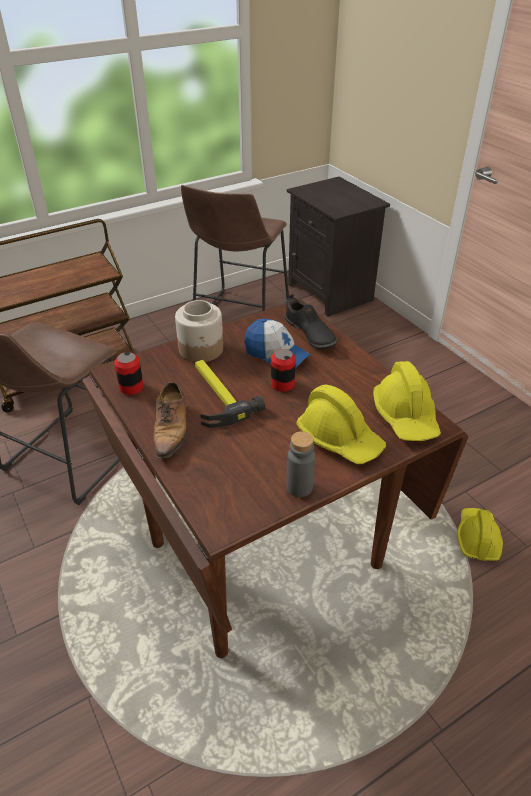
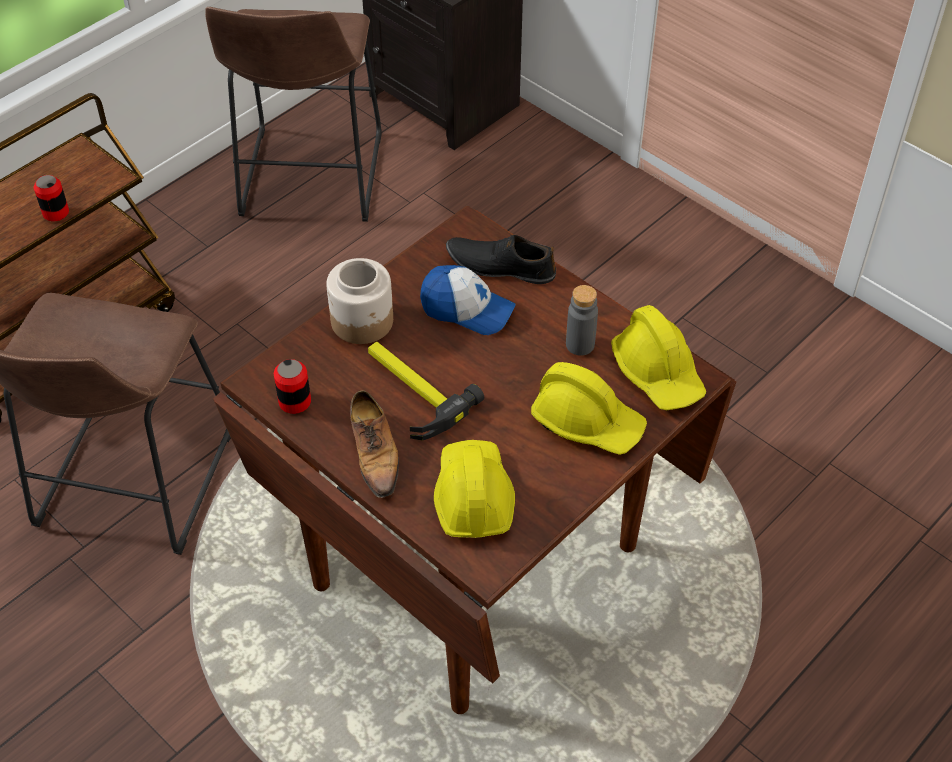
camera: 15 degrees left, 10 degrees up
can [271,349,296,392] -> can moved to [34,175,69,221]
black shoe [285,294,337,349] -> black shoe turned 150 degrees clockwise [446,235,556,284]
grey bottle [287,431,315,497] -> grey bottle moved to [566,285,598,356]
yellow hard hat [457,508,503,561] -> yellow hard hat moved to [434,440,515,538]

